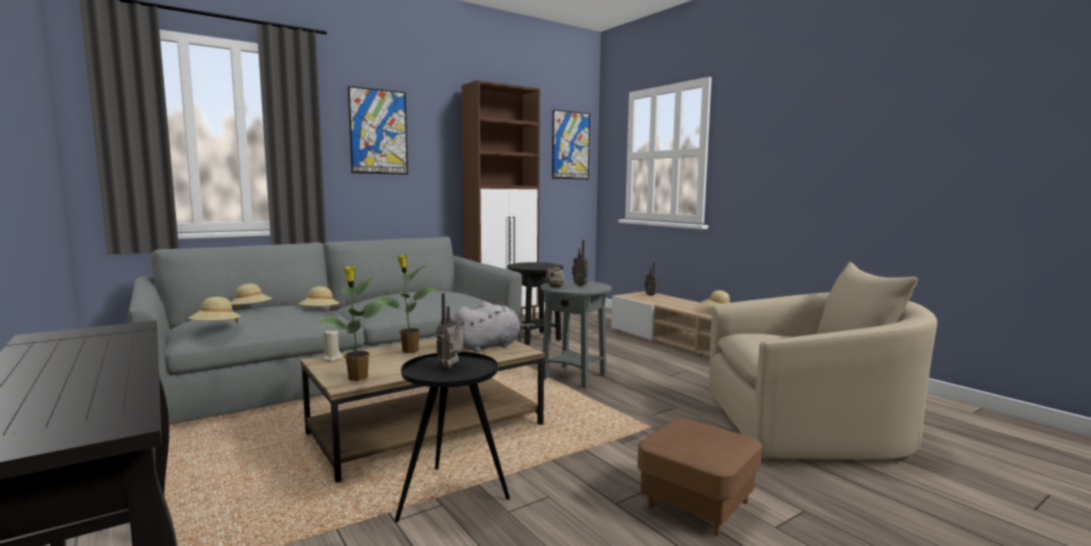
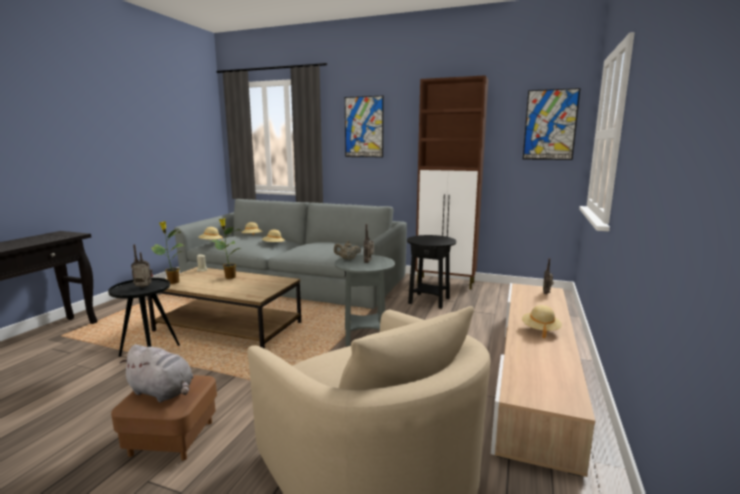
camera: 55 degrees right, 5 degrees up
grey plush toy [453,302,535,352] -> grey plush toy moved to [120,344,193,403]

